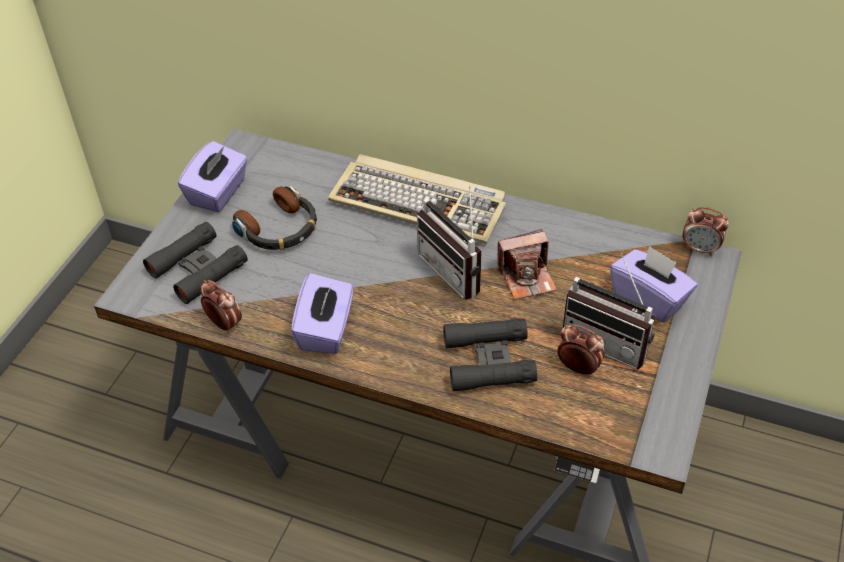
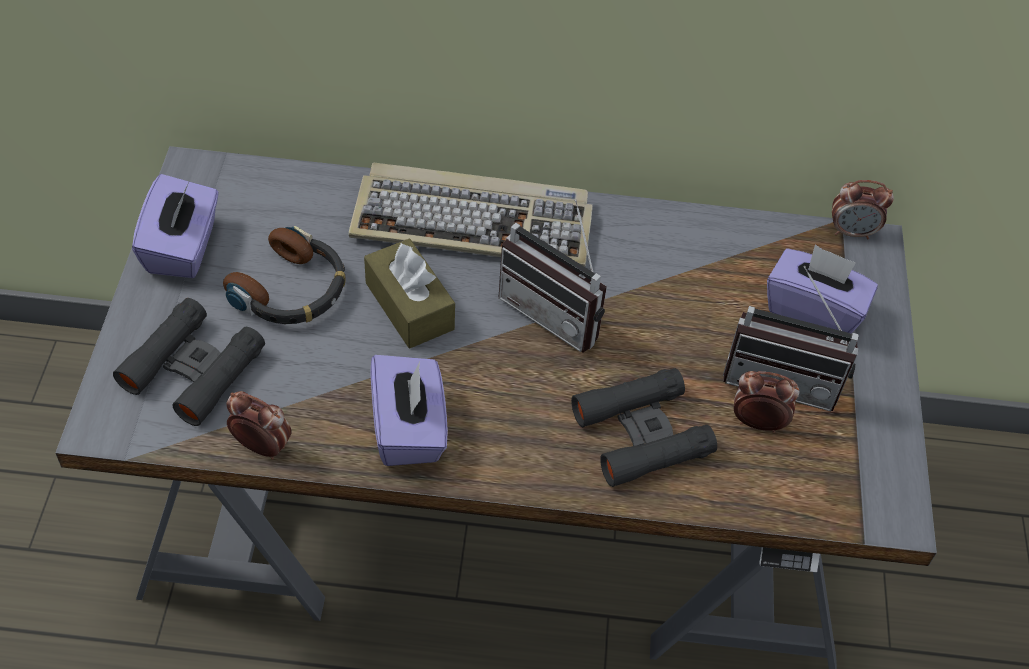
camera: 20 degrees left, 5 degrees up
camera [497,229,557,300] -> none
none -> brown tissue box [364,239,455,348]

